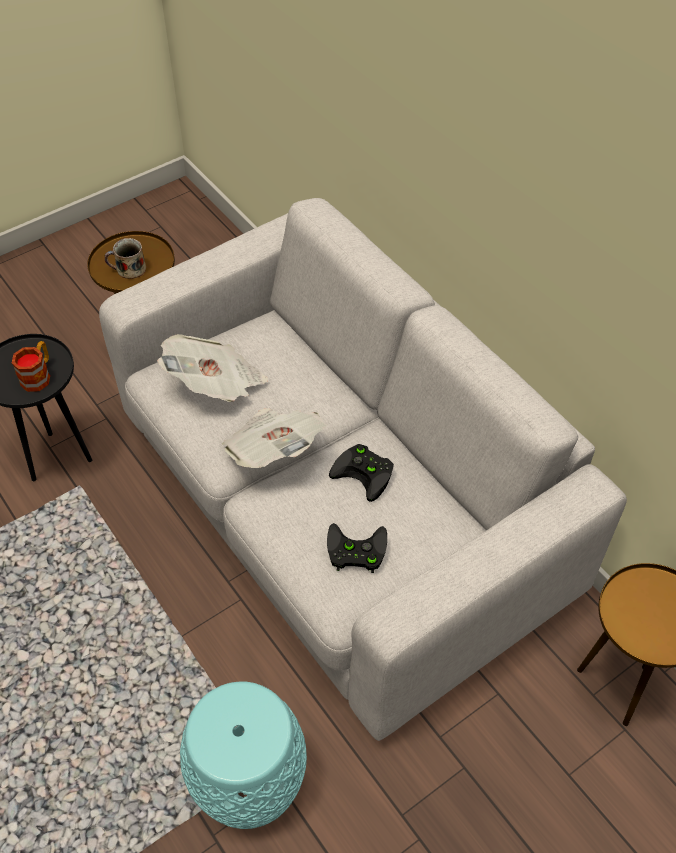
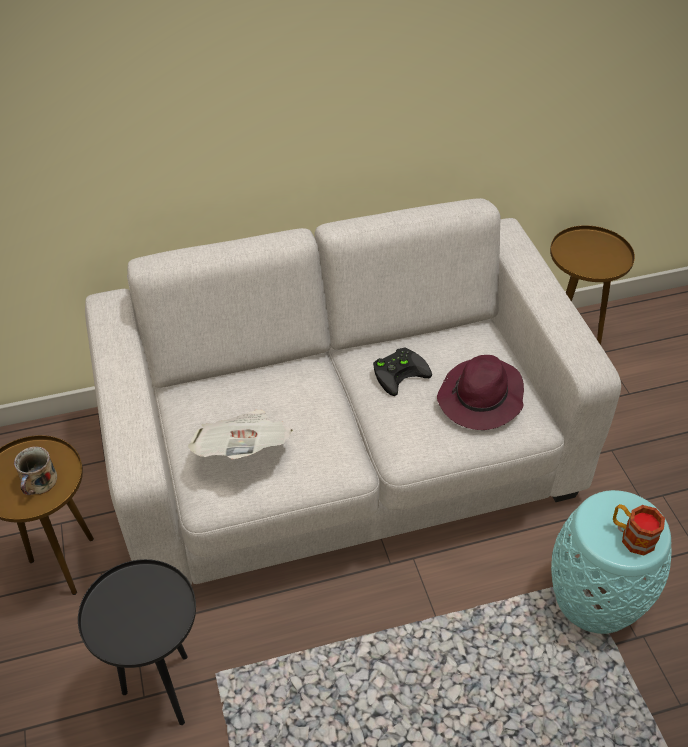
camera: 70 degrees left, 5 degrees down
mug [12,341,50,392] -> mug moved to [613,504,665,555]
newspaper [222,408,326,468] -> none
black game controller [327,523,387,573] -> purple hat [437,355,524,430]

